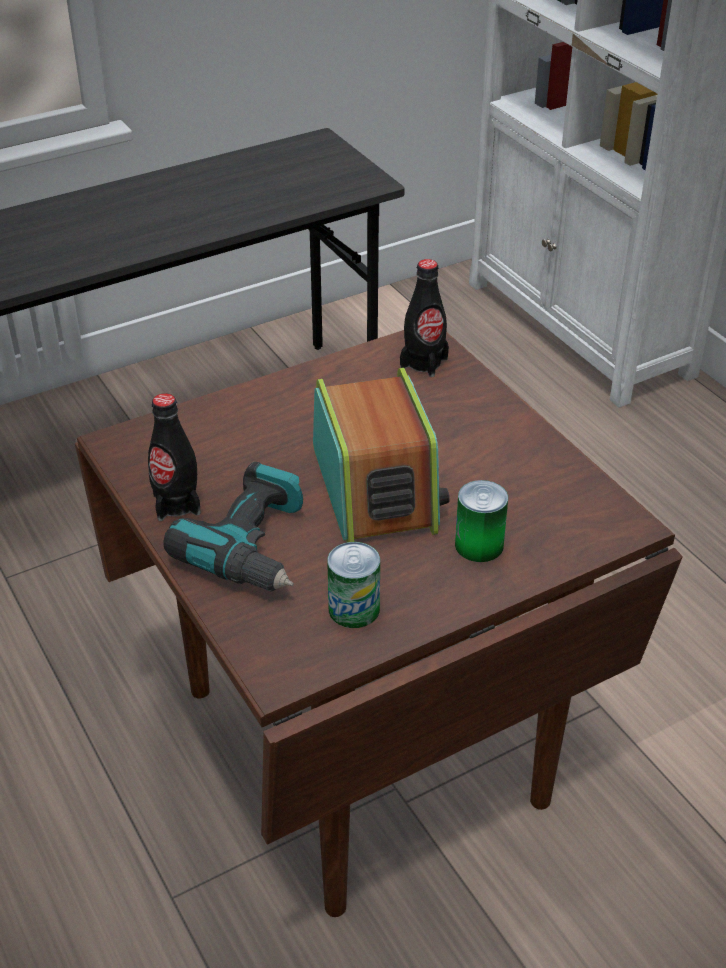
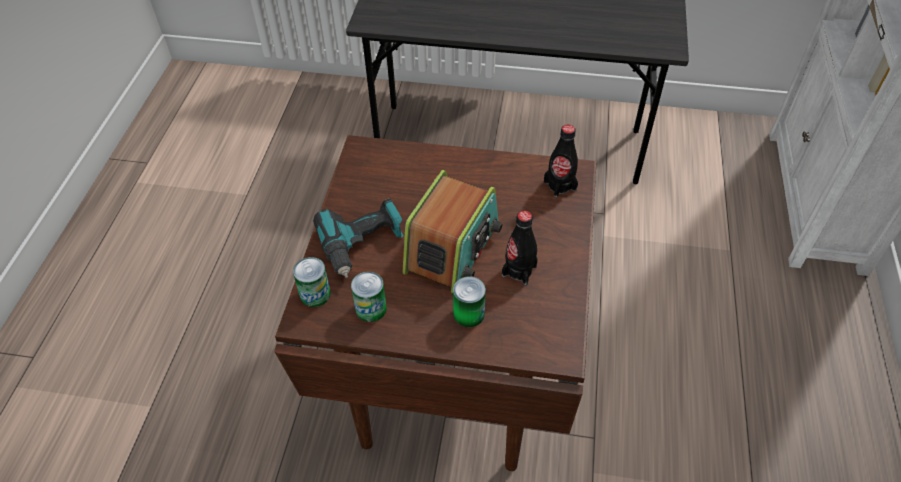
camera: 40 degrees right, 10 degrees up
black bottle [148,393,201,521] -> black bottle moved to [502,211,538,285]
none -> can [293,257,331,307]

